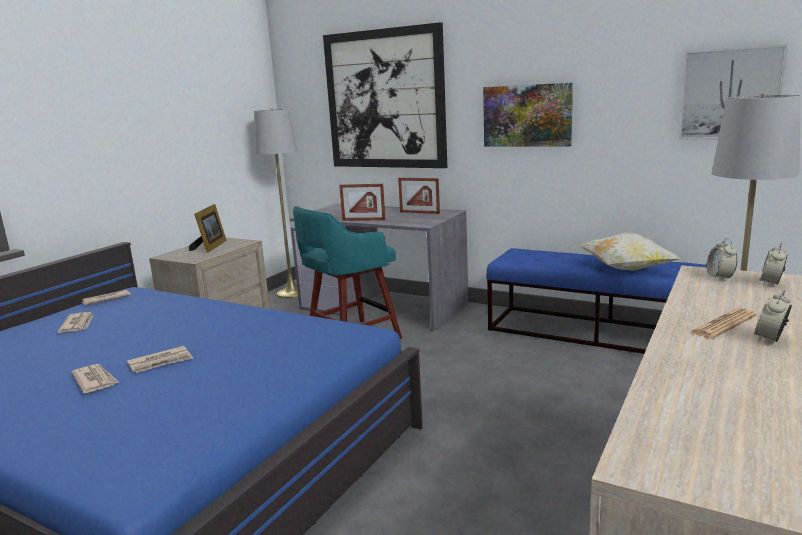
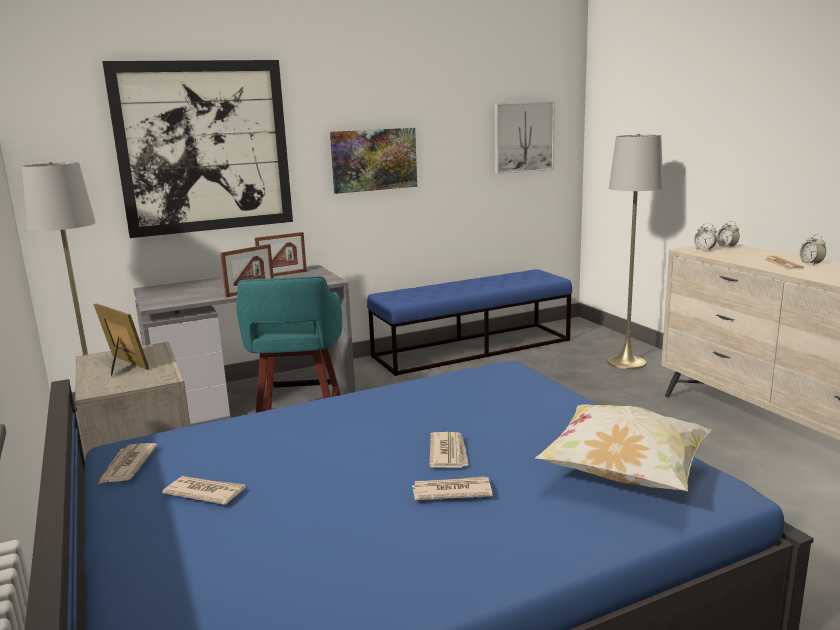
camera: 55 degrees left, 0 degrees up
pillow [578,232,681,270] -> pillow moved to [535,404,712,491]

